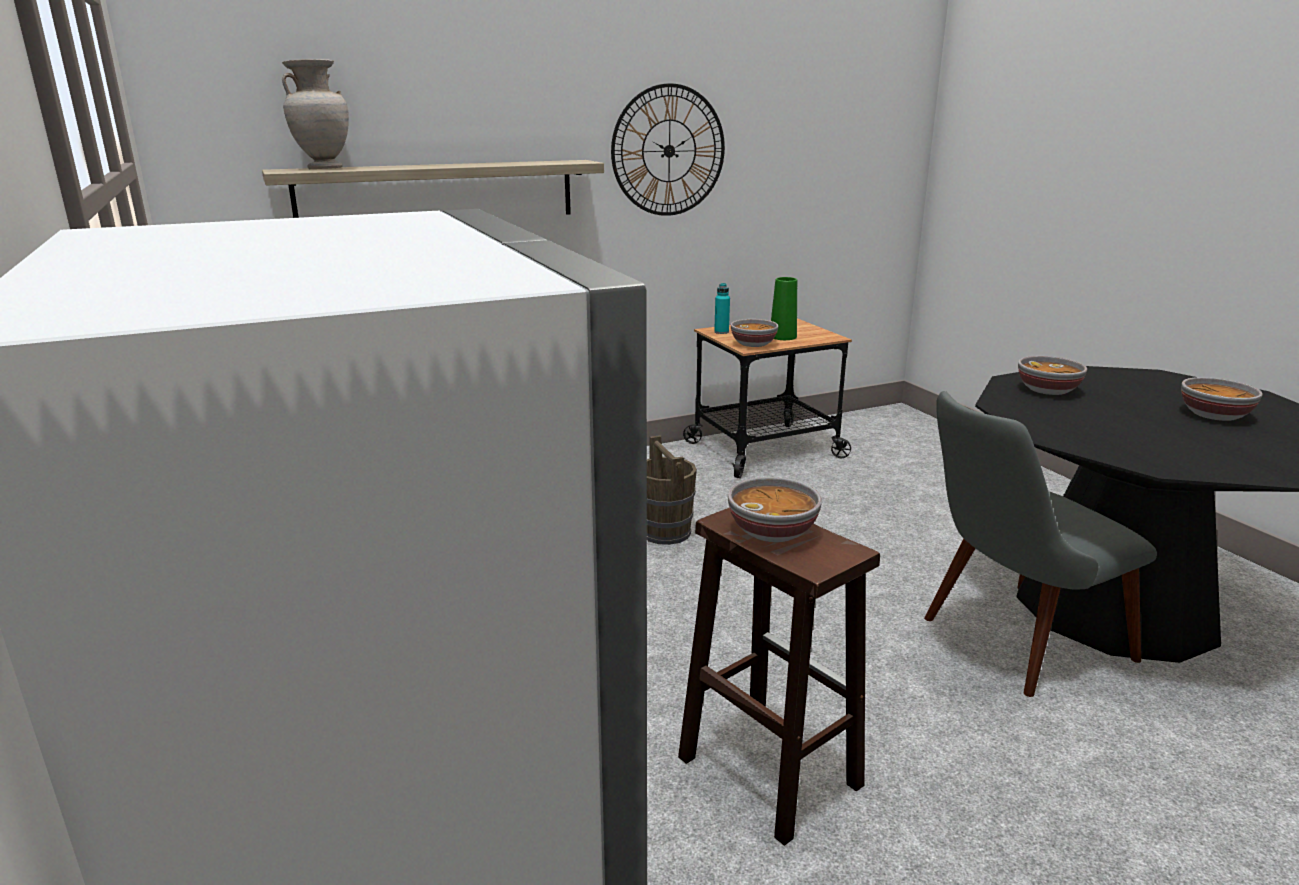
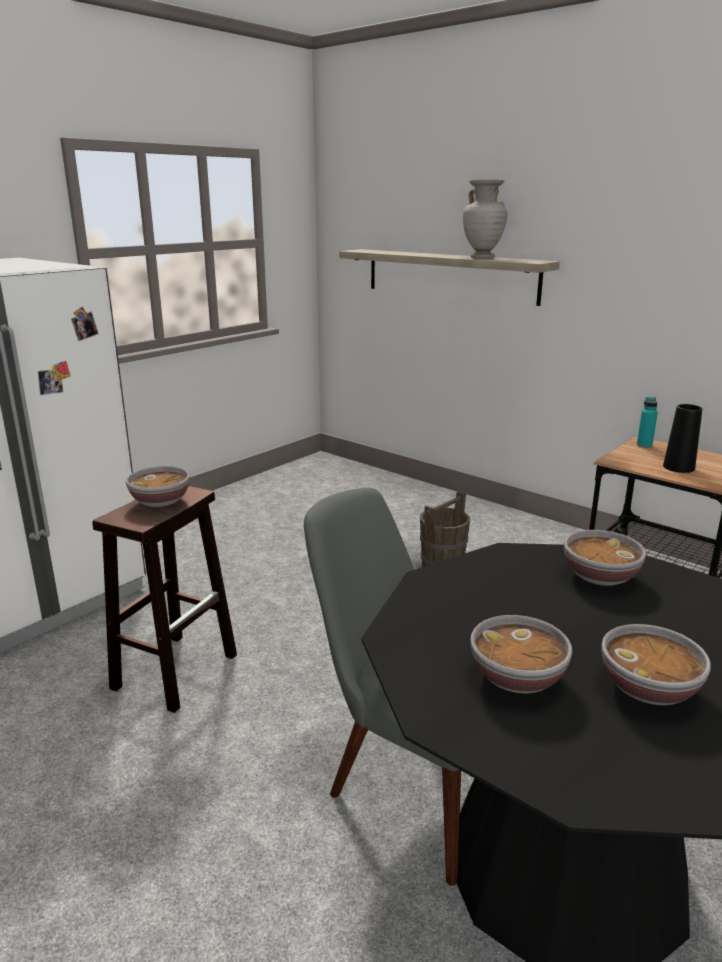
camera: 65 degrees right, 0 degrees up
beige vase [282,59,349,169] -> beige vase moved to [463,179,507,258]
wall clock [611,83,725,216] -> none
bowl [731,319,778,347] -> bowl moved to [470,615,572,693]
green vase [771,277,797,340] -> black vase [663,404,702,473]

